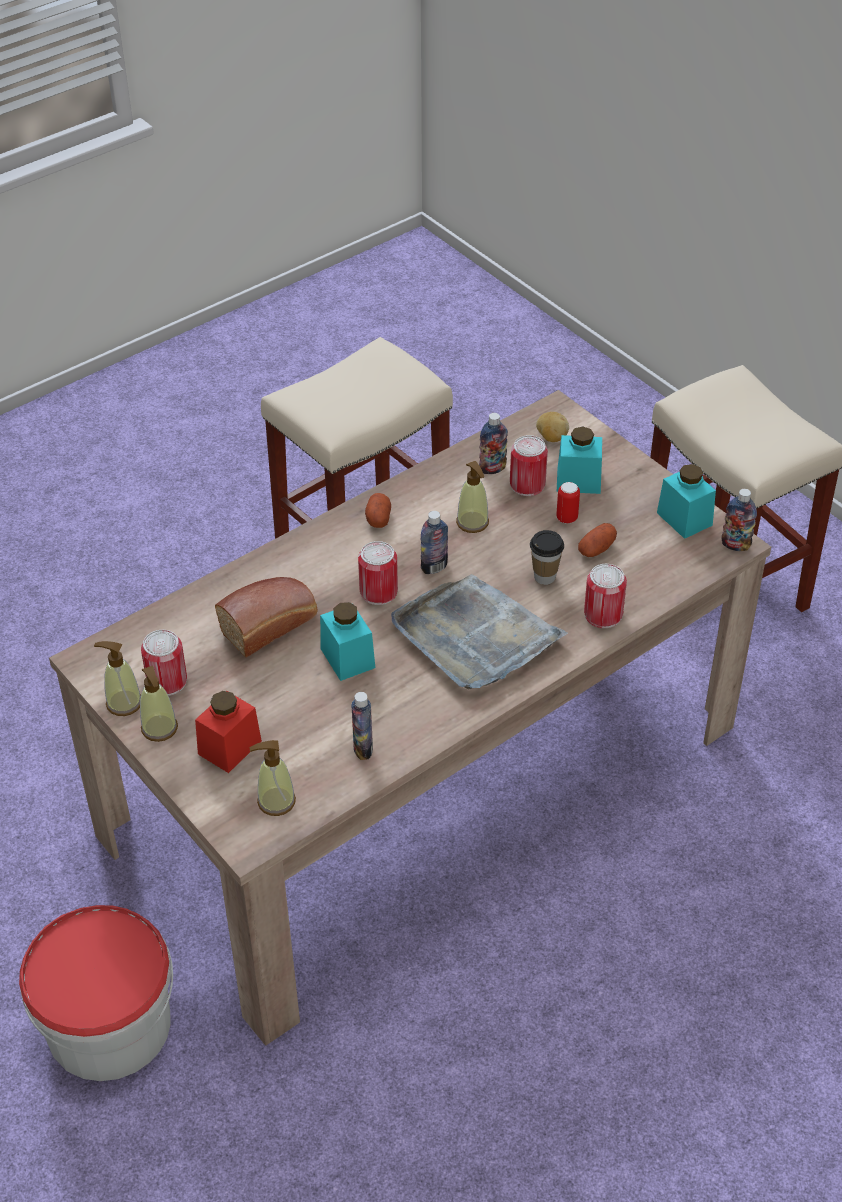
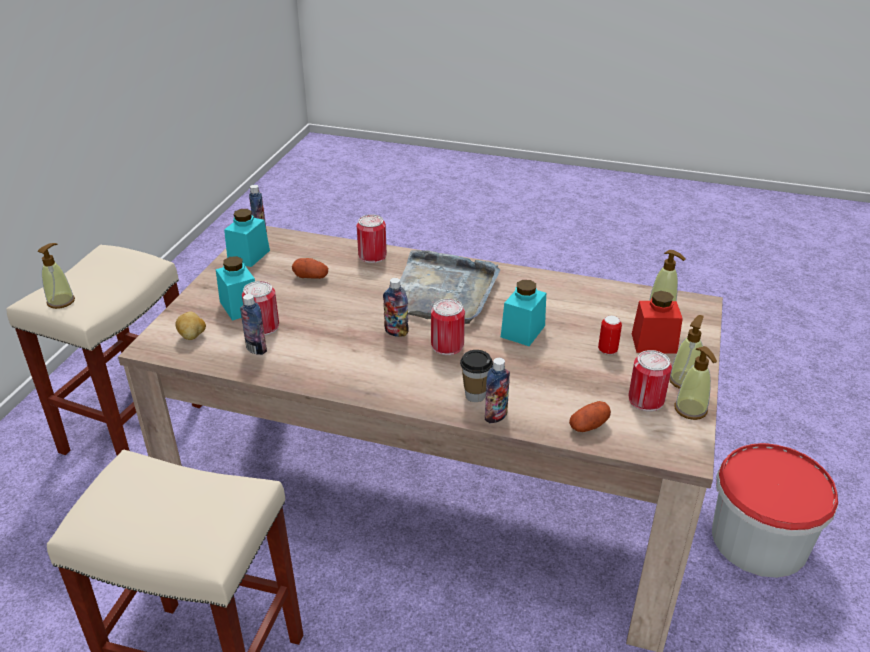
camera: 125 degrees left, 10 degrees down
bread [215,577,318,658] -> none
bottle [351,692,373,760] -> bottle moved to [485,358,510,423]
potato [365,493,391,528] -> potato moved to [569,401,611,432]
soap dispenser [456,461,489,533] -> soap dispenser moved to [38,243,75,309]
cup [530,530,564,585] -> cup moved to [460,350,493,402]
can [556,482,580,524] -> can moved to [598,316,622,355]

